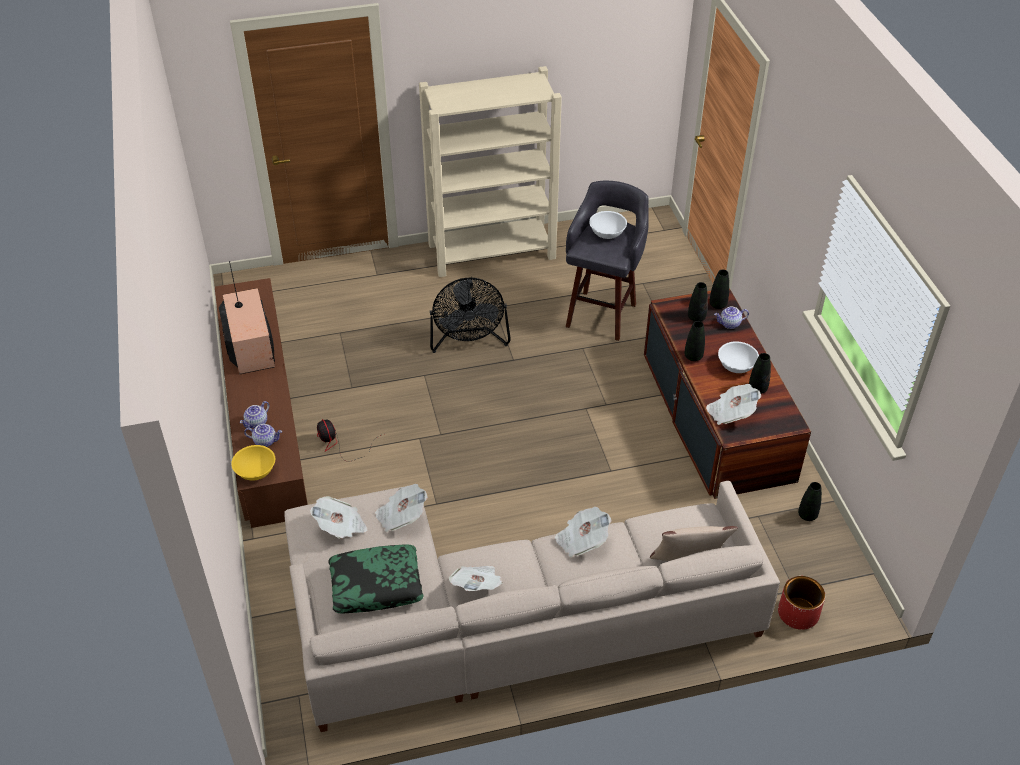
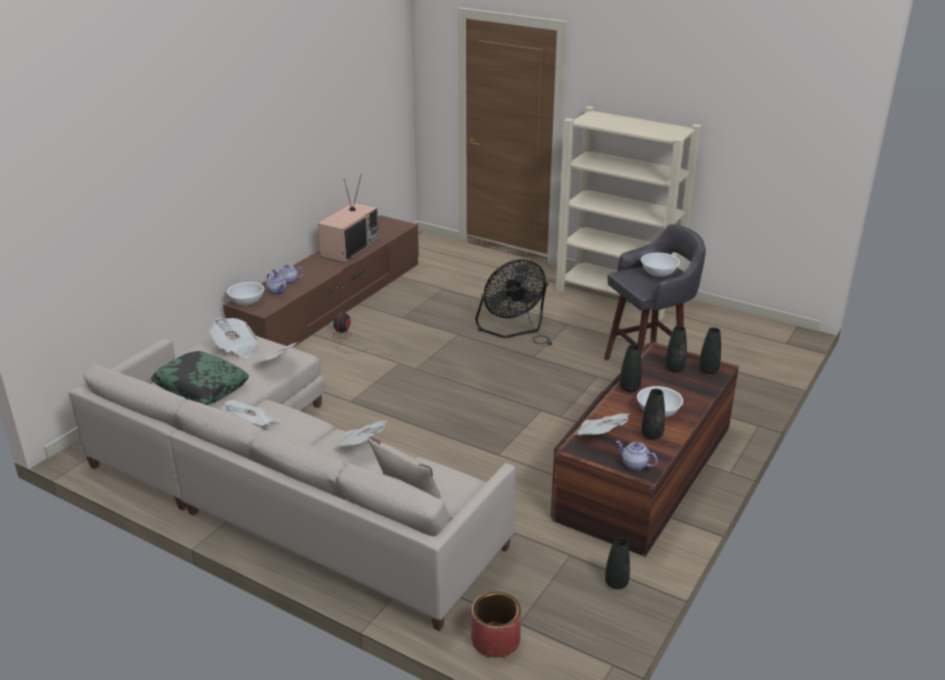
camera: 45 degrees right, 15 degrees down
yellow bowl [231,445,275,481] -> white bowl [227,282,264,305]
black fan [430,278,511,353] -> black fan turned 120 degrees clockwise [475,259,552,345]
teapot [714,307,749,329] -> teapot moved to [616,441,658,471]

